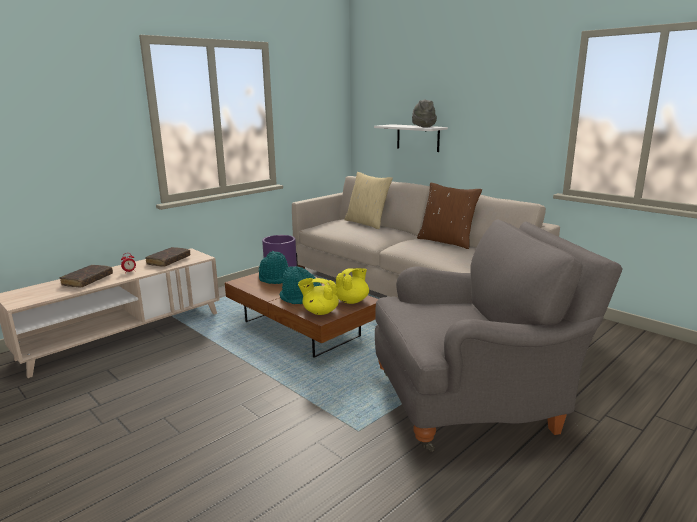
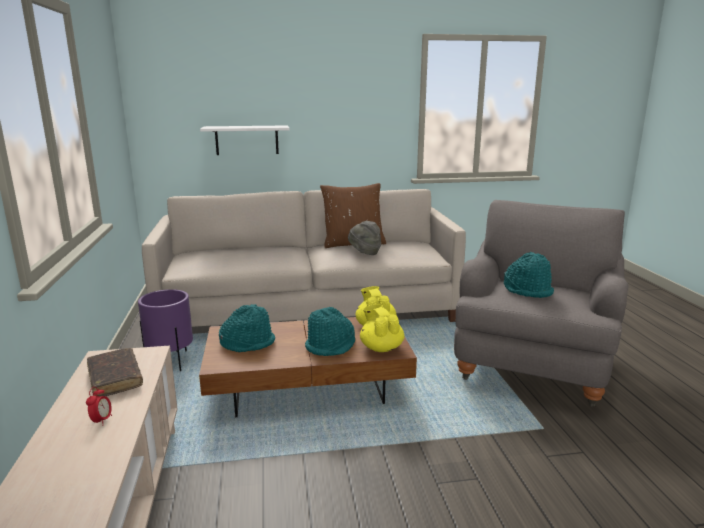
camera: 55 degrees left, 0 degrees up
brown book [60,265,113,287] -> none
yellow teapot [298,278,339,315] -> yellow teapot turned 105 degrees clockwise [360,304,404,352]
beige pillow [344,172,393,229] -> none
grey hat [412,100,437,127] -> grey hat moved to [348,221,381,255]
none -> turquoise hat [504,252,554,298]

